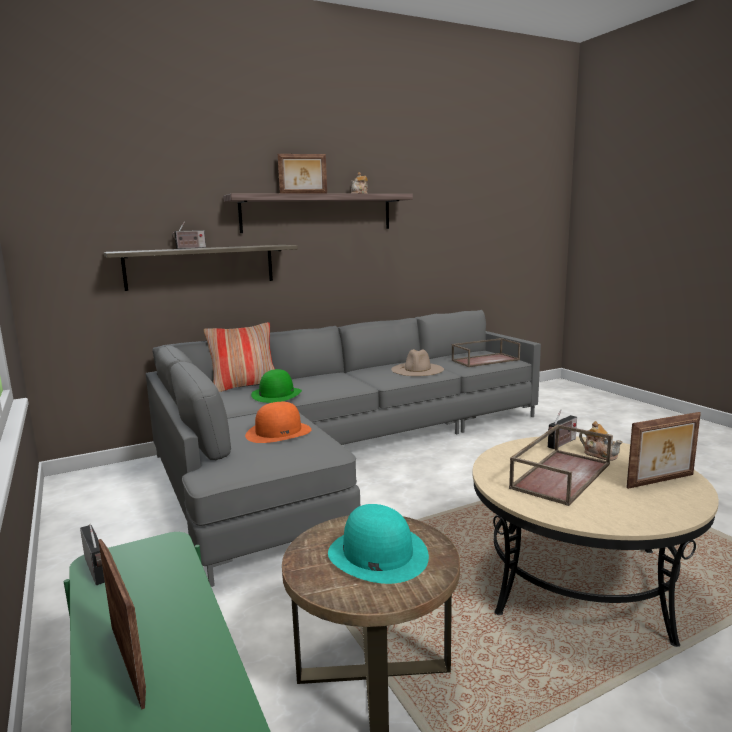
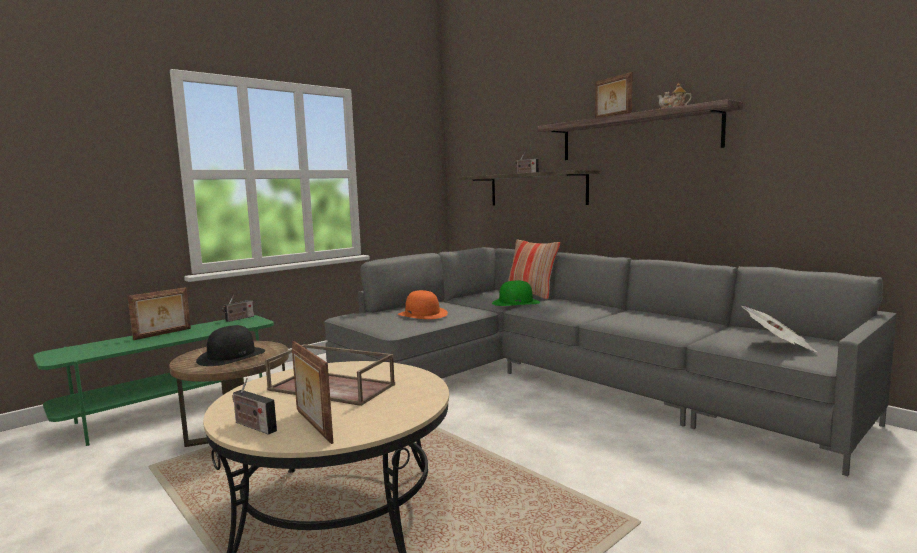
camera: 75 degrees right, 5 degrees down
turquoise hat [328,504,429,584] -> black hat [196,325,265,366]
beige hat [391,349,444,376] -> none
brown tray [451,338,520,367] -> newspaper [741,306,817,352]
radio [548,409,577,449] -> radio moved to [233,378,277,435]
teapot [579,421,622,461] -> none

